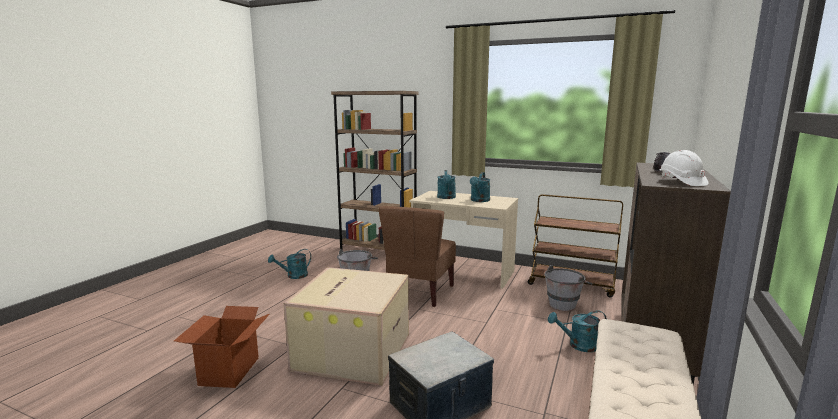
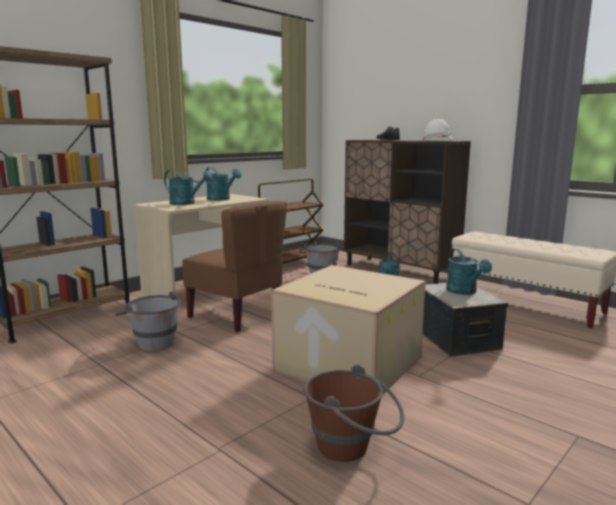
camera: 70 degrees left, 0 degrees up
cardboard box [174,306,270,388] -> brown bucket [304,364,404,462]
turquoise watering can [268,249,311,279] -> turquoise watering can moved to [446,248,492,295]

